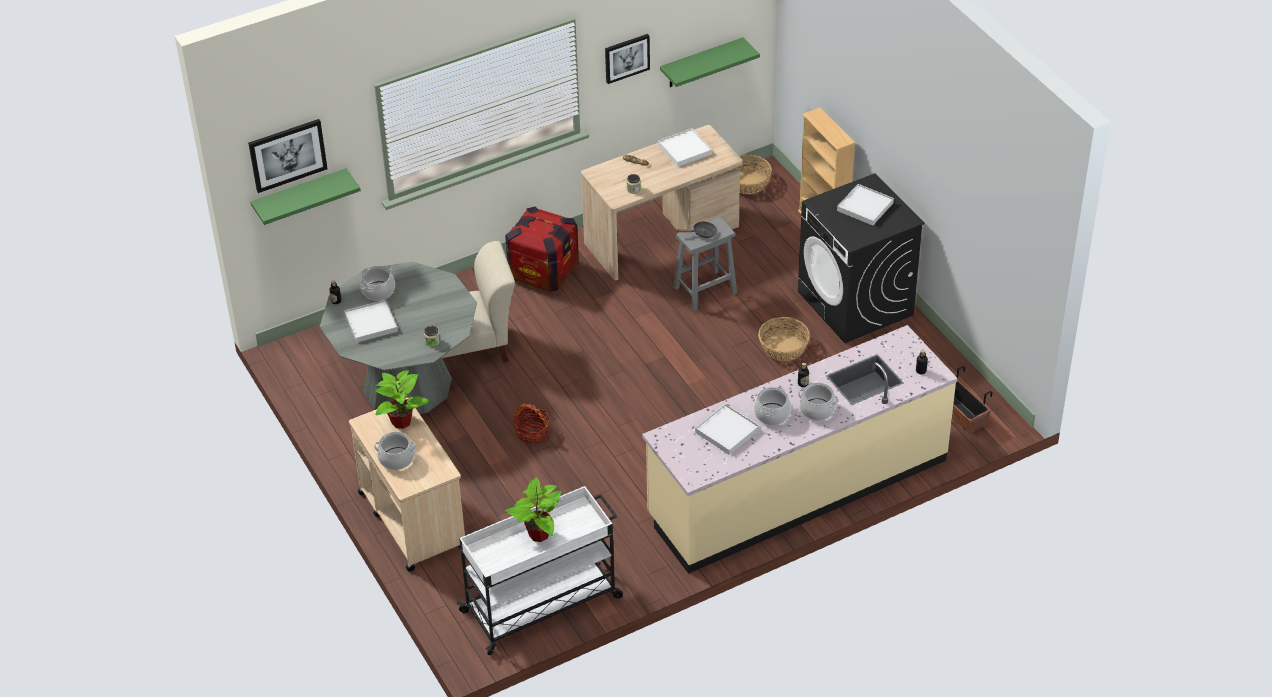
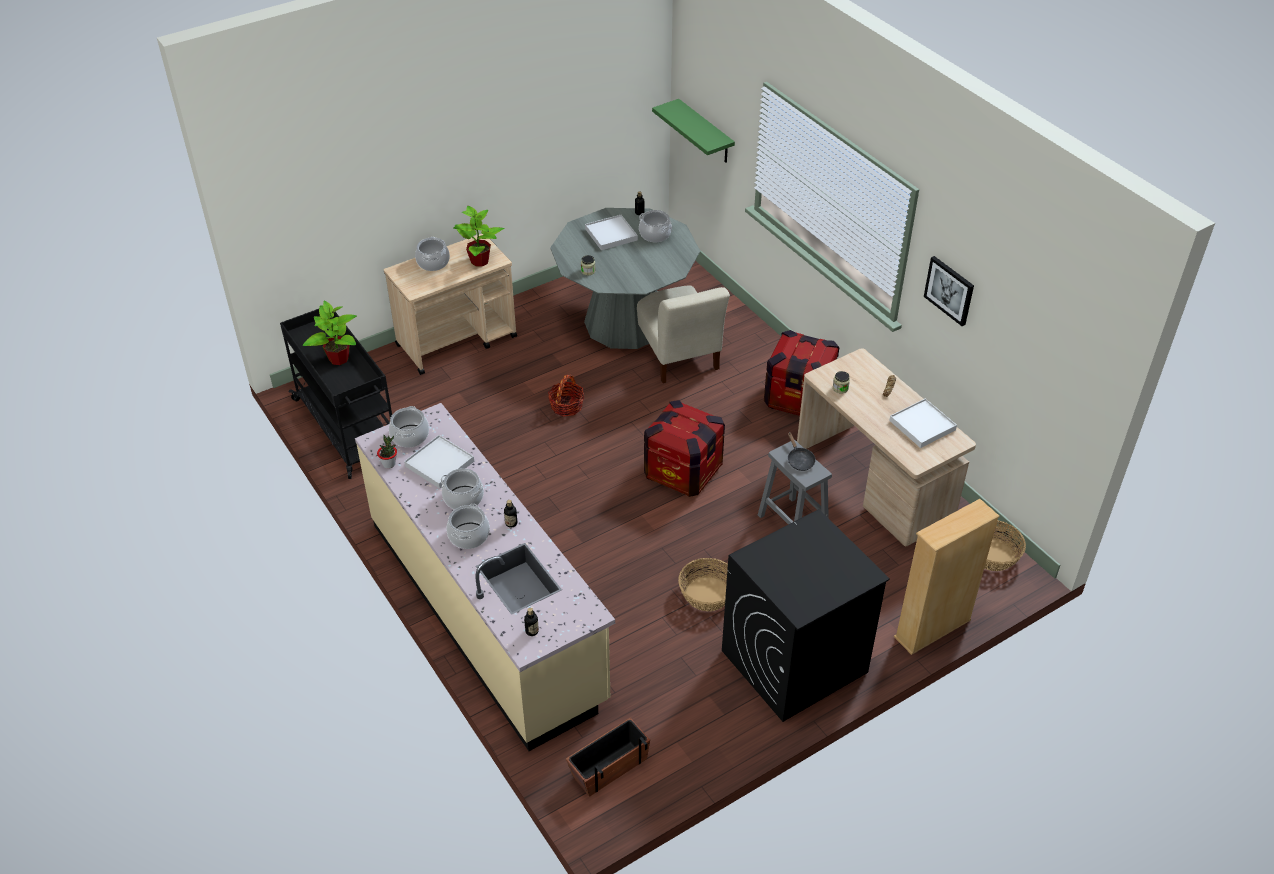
camera: 85 degrees right, 0 degrees up
picture [248,119,327,193] -> none
white cart [457,486,623,656] -> black cart [280,309,392,479]
green shelf [660,37,760,87] -> none
white tray [837,184,894,226] -> none
none -> potted plant [377,435,397,469]
none -> cooking pot [389,406,429,448]
none -> crate [644,400,725,497]

